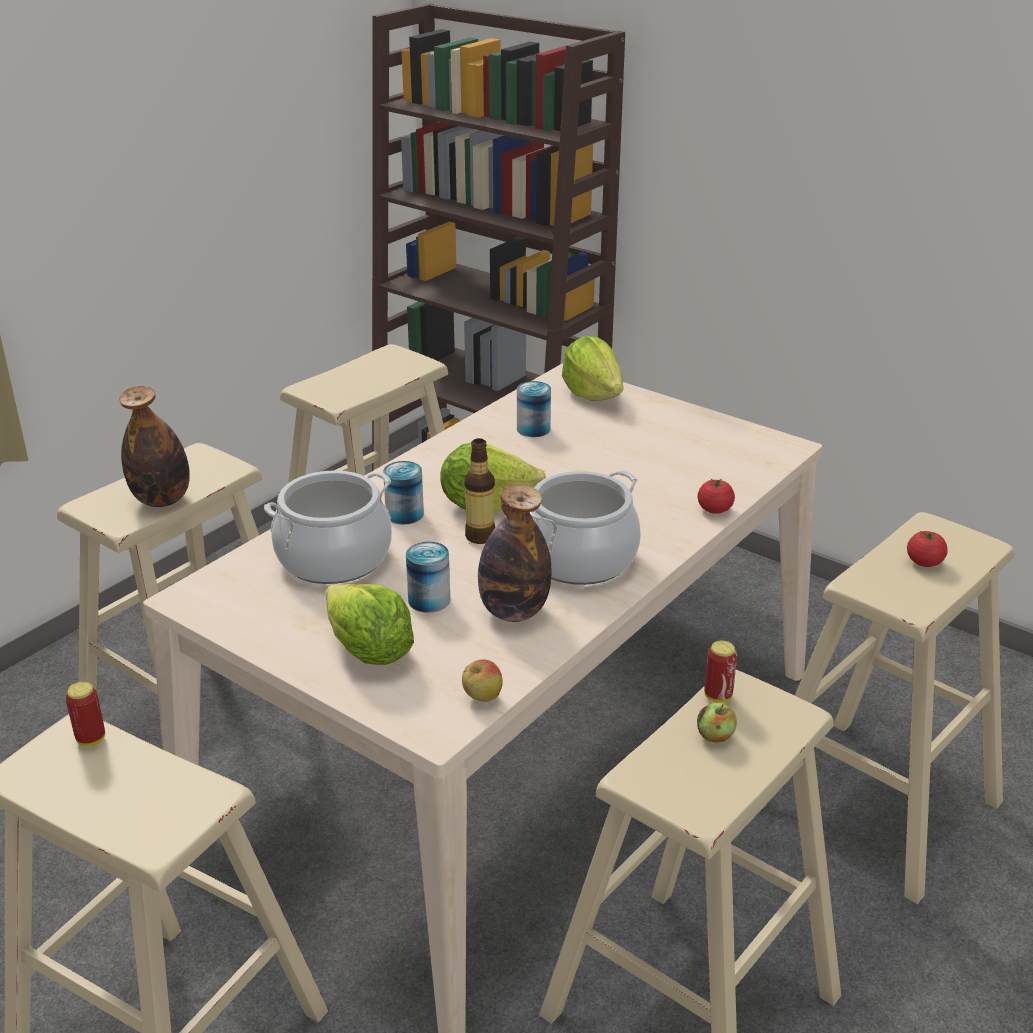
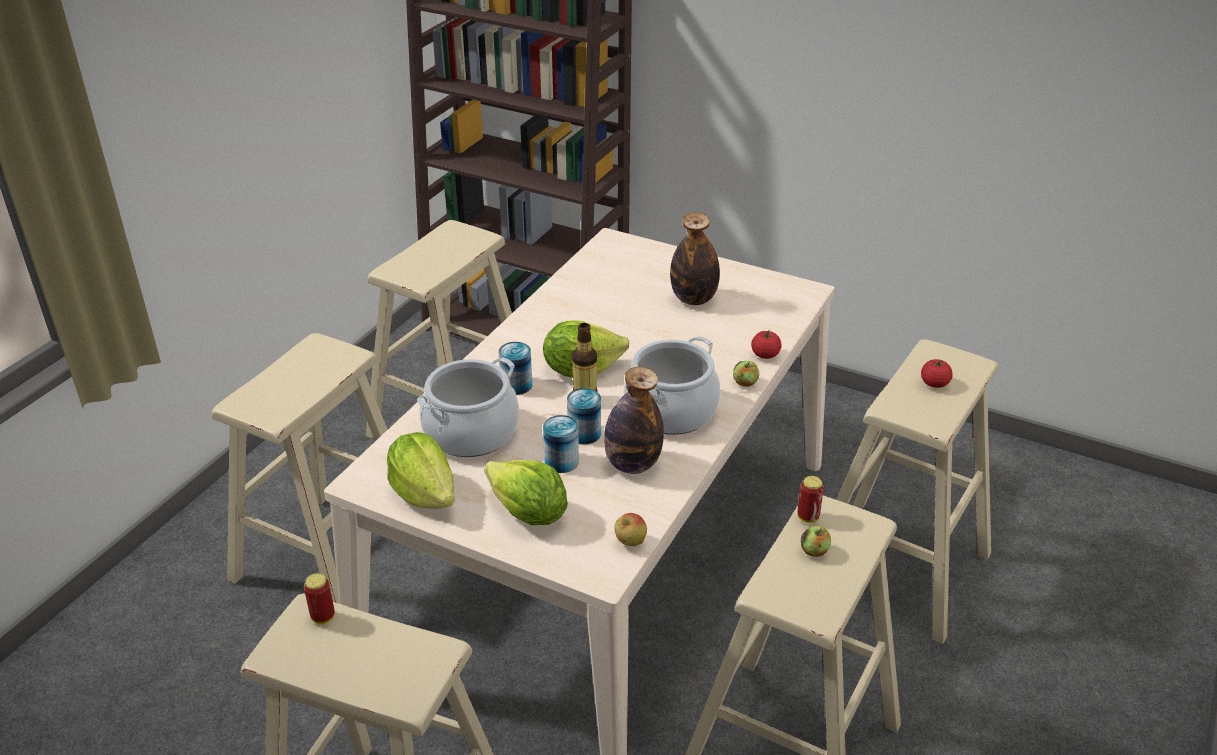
camera: 10 degrees left, 5 degrees up
bottle [119,386,190,507] -> bottle moved to [670,212,720,305]
can [517,381,551,437] -> can moved to [567,388,601,445]
lettuce [562,336,623,401] -> lettuce moved to [387,432,455,509]
none -> apple [733,361,759,387]

